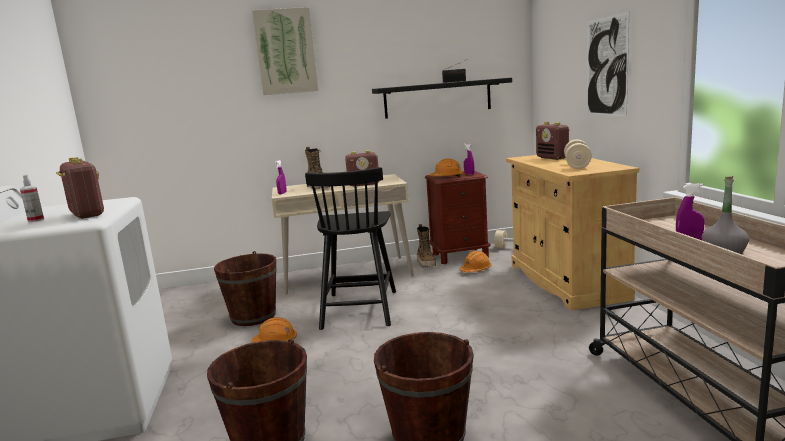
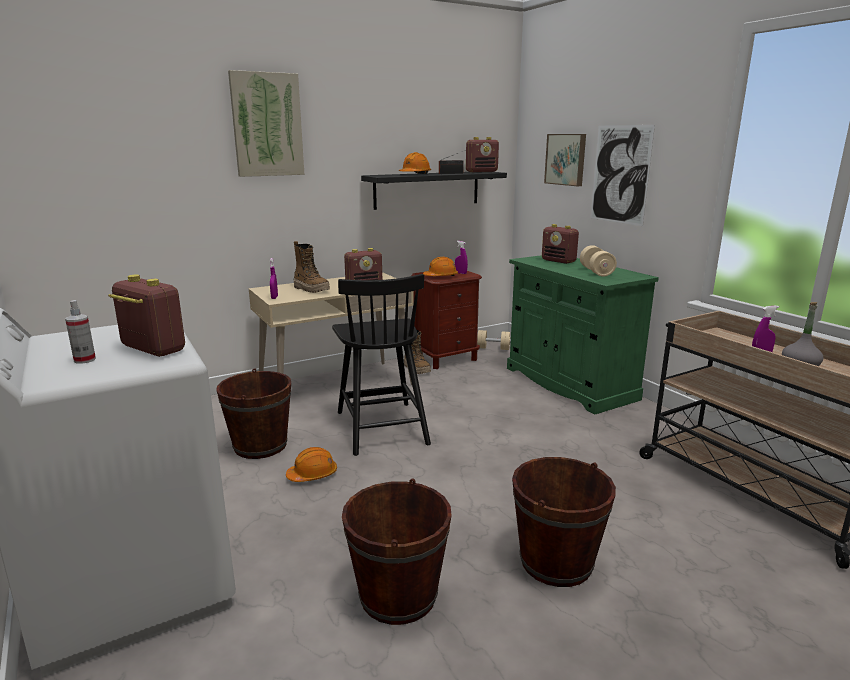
camera: 20 degrees left, 5 degrees up
orange hard hat [460,251,491,272] -> orange hard hat moved to [399,152,431,174]
beige cabinet [506,155,639,311] -> green cabinet [507,255,659,414]
none -> radio [466,137,499,173]
none -> picture [544,134,586,186]

